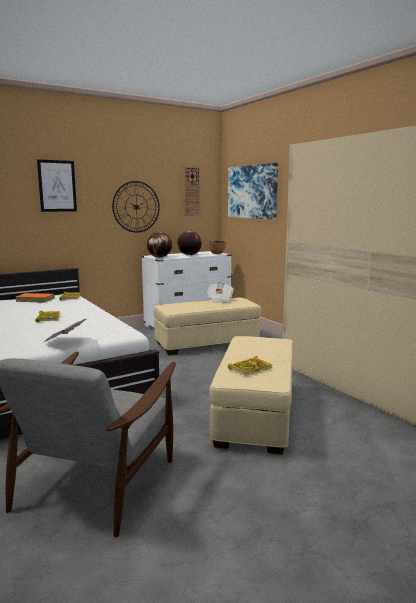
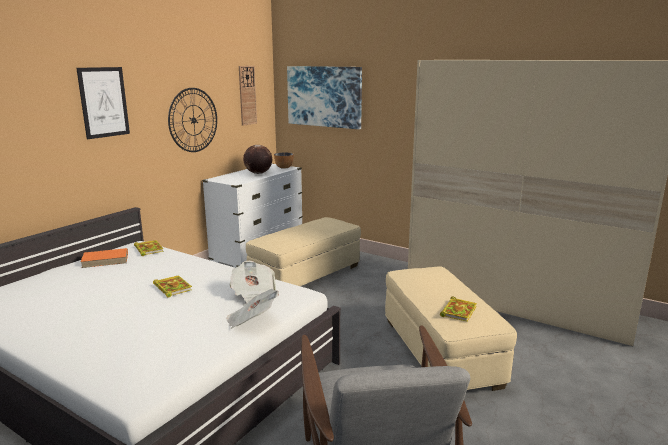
camera: 25 degrees left, 5 degrees up
globe [147,232,172,258] -> none
newspaper [206,282,234,303] -> newspaper moved to [229,261,276,303]

